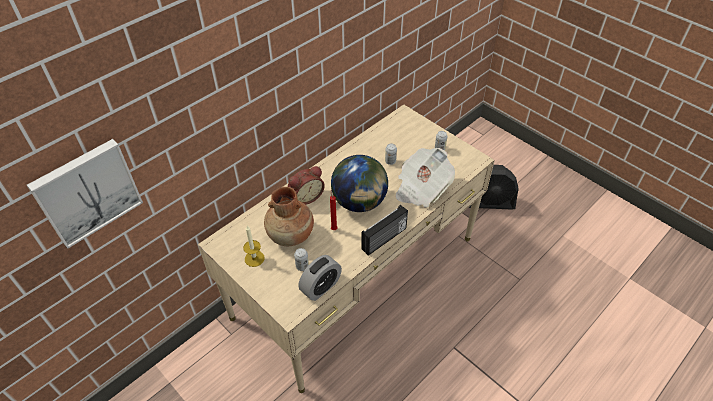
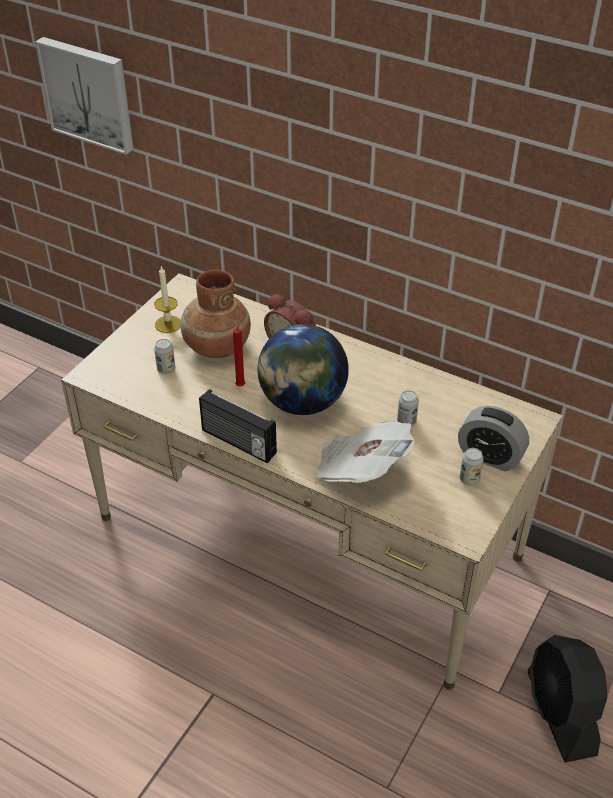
camera: 75 degrees right, 5 degrees down
alarm clock [298,255,342,301] -> alarm clock moved to [458,406,529,471]

